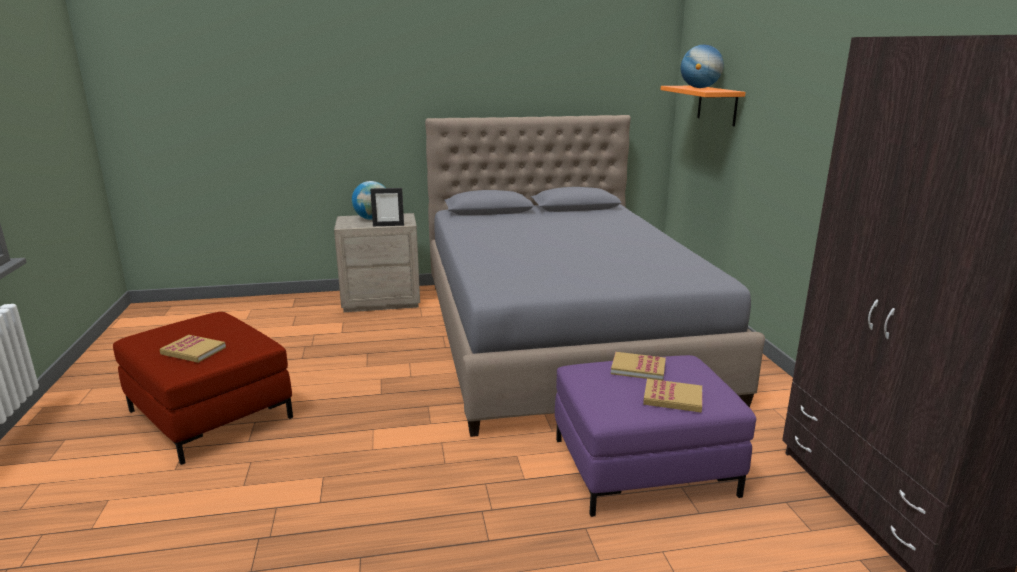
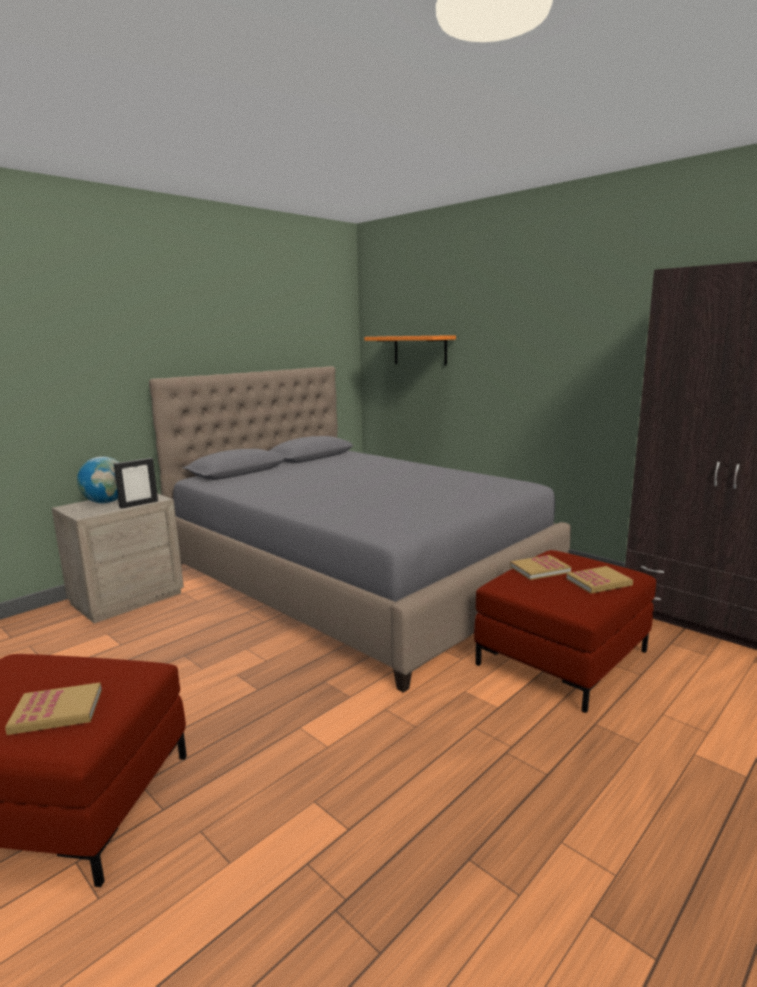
camera: 35 degrees left, 5 degrees down
purple ottoman [555,355,756,517] -> red ottoman [474,550,656,713]
globe [681,45,724,88] -> none

